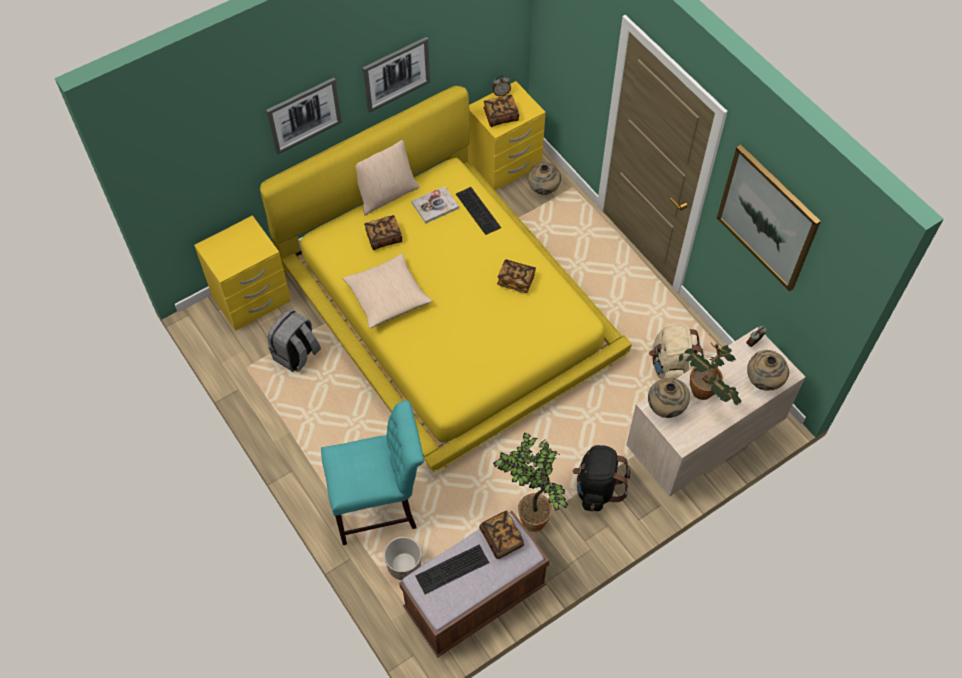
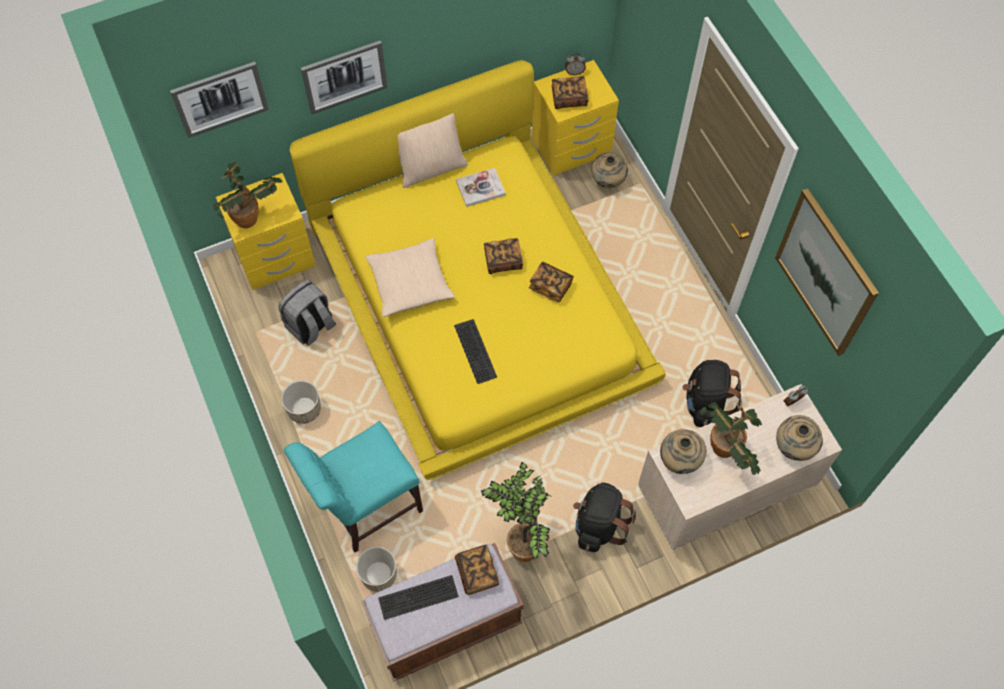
camera: 10 degrees right, 5 degrees up
turquoise chair [321,401,424,545] -> turquoise chair turned 150 degrees clockwise [284,421,423,553]
picture [363,37,430,113] -> picture moved to [170,62,269,138]
book [364,215,402,250] -> book moved to [484,238,523,274]
keyboard [456,187,501,235] -> keyboard moved to [454,319,497,384]
beige backpack [649,323,704,379] -> black backpack [683,360,742,427]
none -> potted plant [212,161,282,228]
none -> planter [281,380,321,424]

